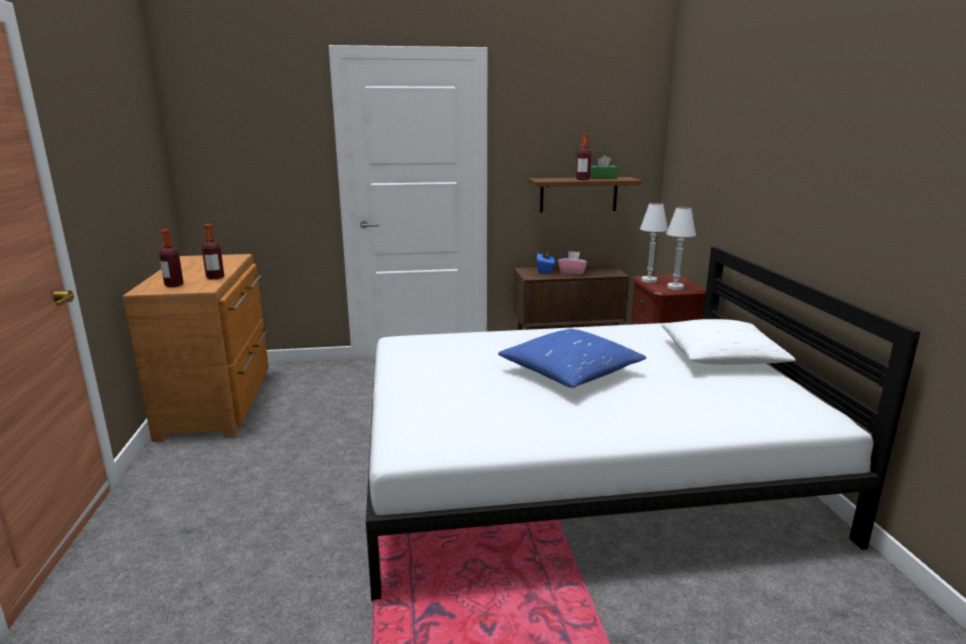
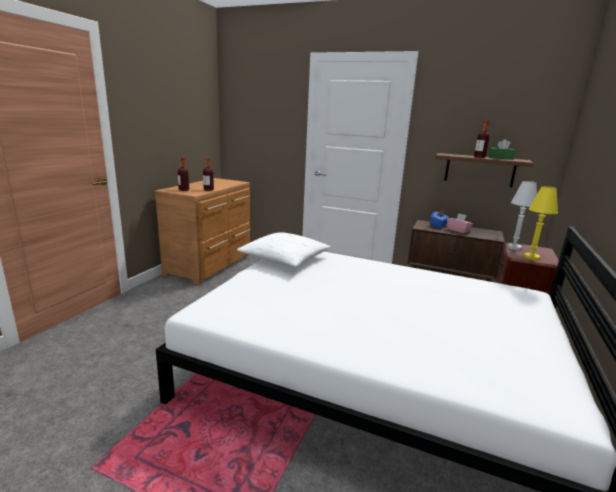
camera: 30 degrees right, 0 degrees up
blue pillow [498,329,646,388] -> none
white pillow [661,319,796,365] -> white pillow moved to [237,232,331,267]
white table lamp [666,207,696,290] -> yellow table lamp [523,186,558,260]

